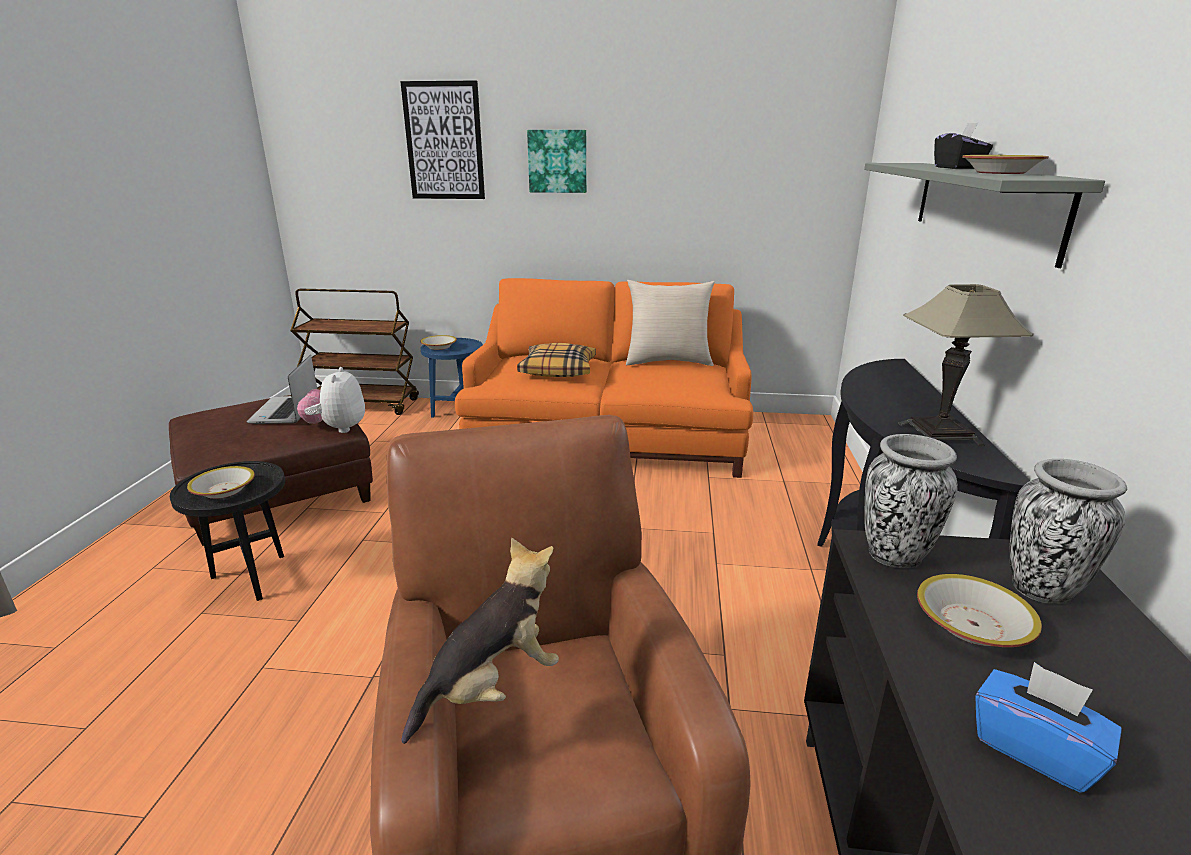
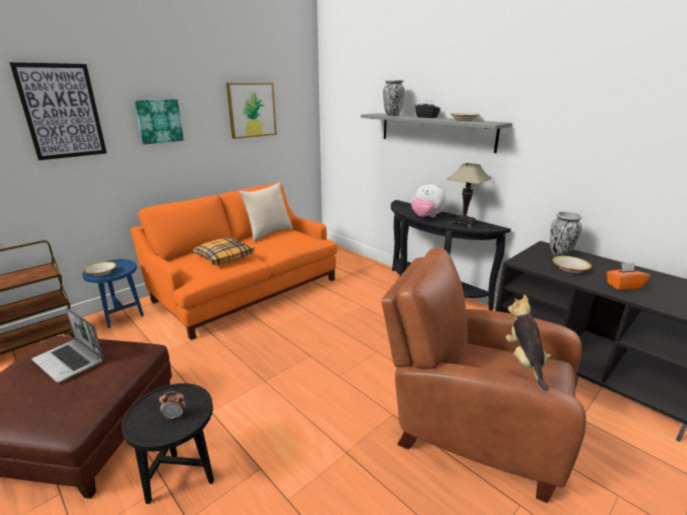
camera: 50 degrees left, 0 degrees up
bowl [187,466,255,499] -> alarm clock [159,391,186,420]
plush toy [297,367,365,433] -> plush toy moved to [411,182,446,218]
vase [865,434,958,568] -> vase moved to [383,80,405,116]
blue tissue box [975,662,1122,792] -> orange tissue box [606,263,650,290]
none -> picture [226,83,277,139]

